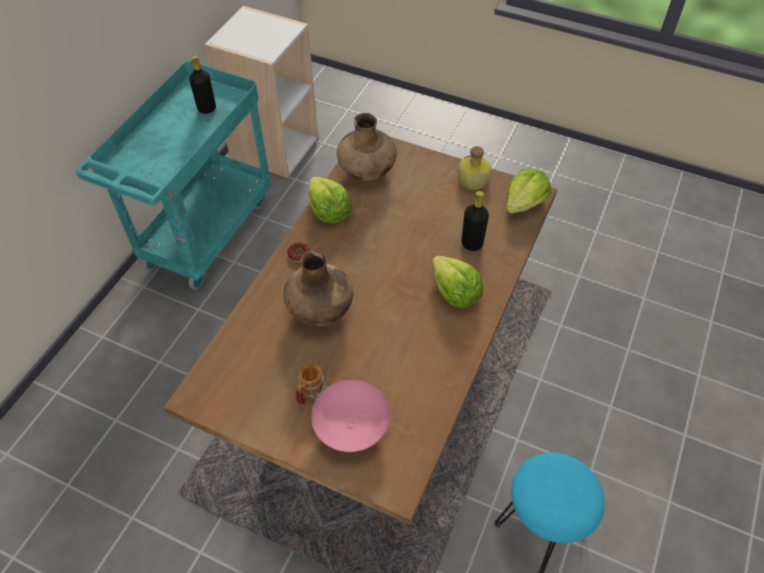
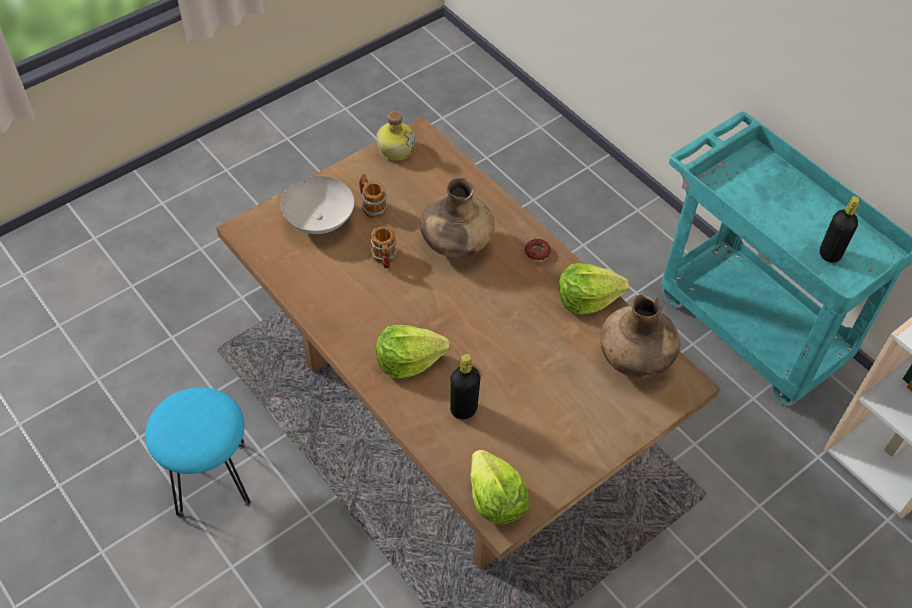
camera: 115 degrees right, 0 degrees up
pink bowl [311,380,390,452] -> white bowl [281,176,354,234]
bottle [457,146,492,190] -> bottle moved to [376,111,415,161]
none -> mug [371,226,397,269]

